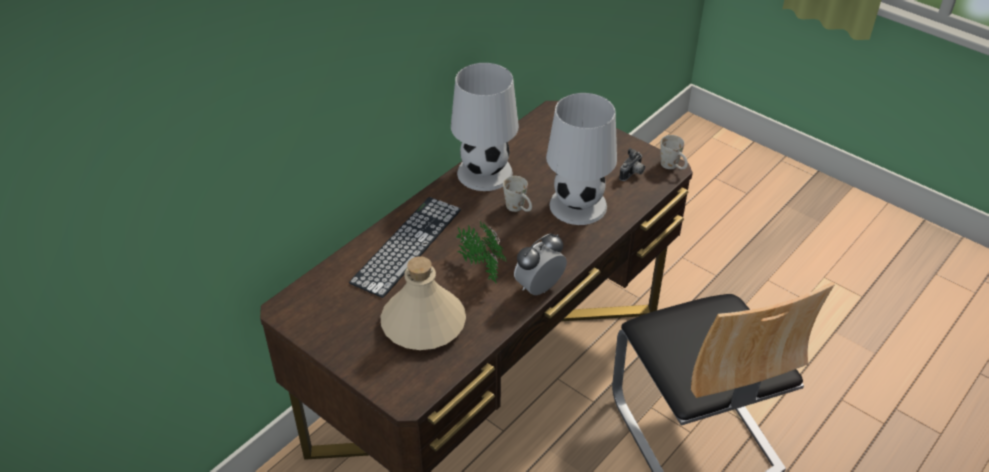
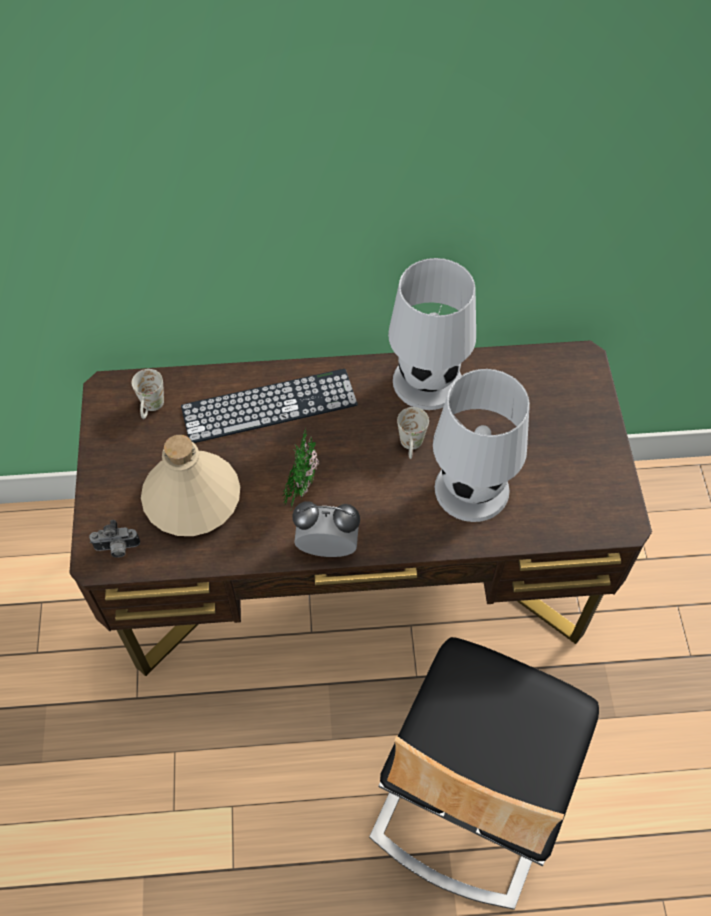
camera: 45 degrees right, 15 degrees up
camera [619,148,645,181] -> camera moved to [89,520,140,558]
white mug [660,135,688,170] -> white mug moved to [132,369,164,419]

